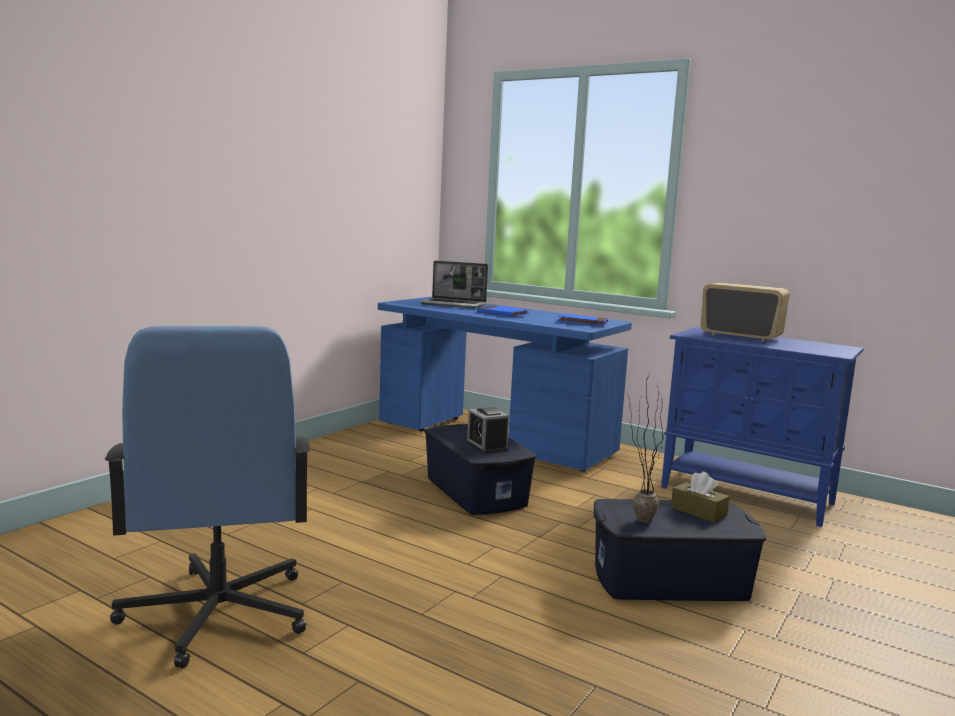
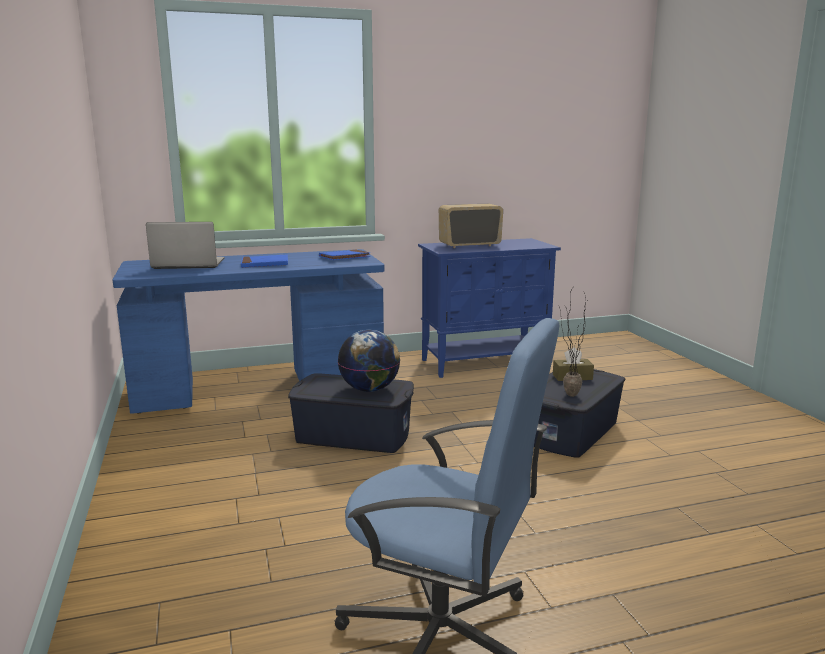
camera: 50 degrees left, 5 degrees up
laptop [420,261,488,308] -> laptop turned 150 degrees counterclockwise [146,222,225,269]
alarm clock [466,407,509,454] -> globe [338,330,400,392]

